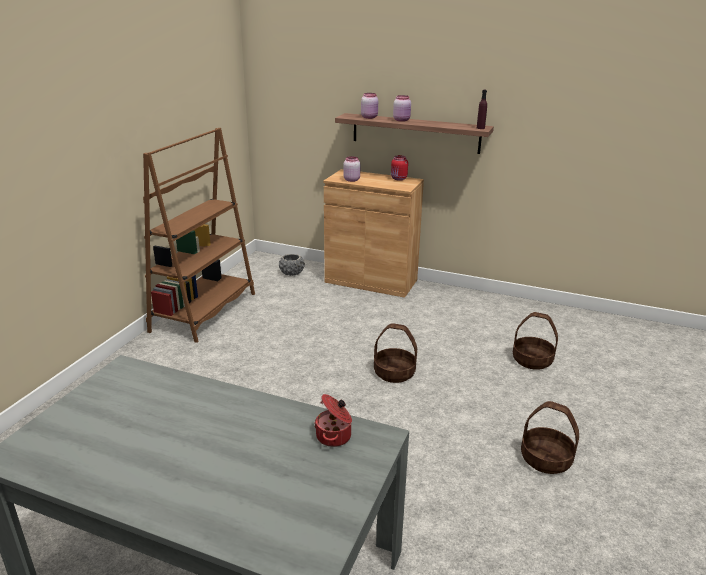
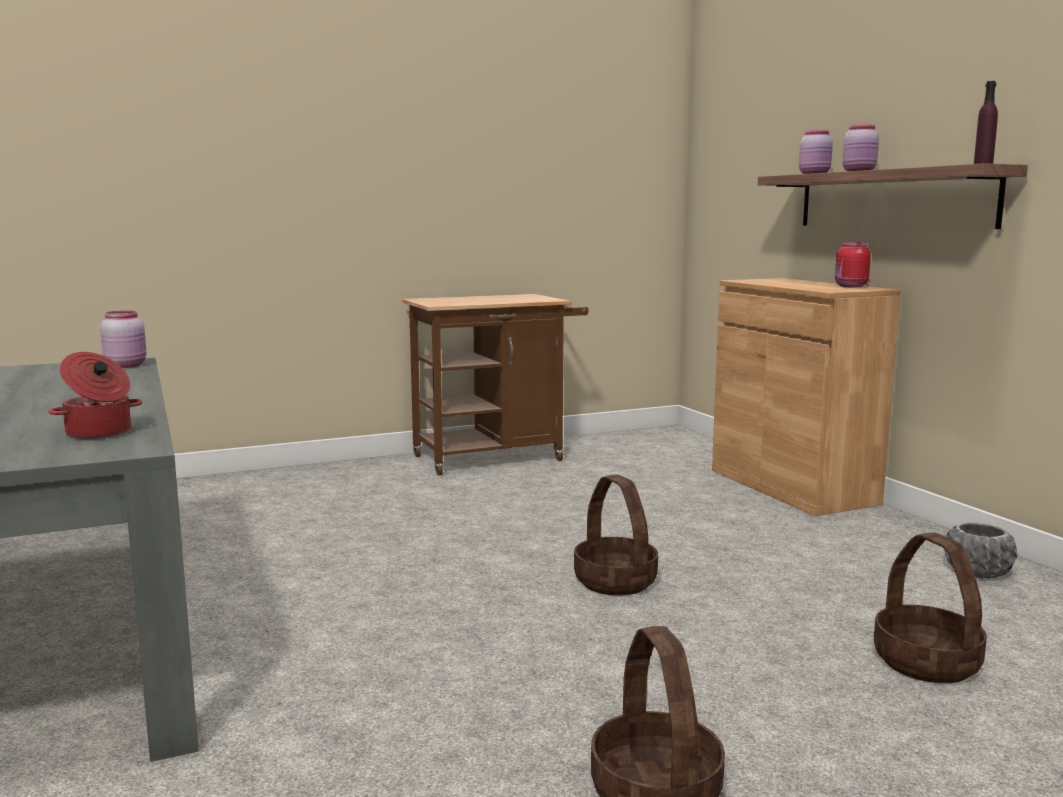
camera: 45 degrees right, 15 degrees down
brown bookcase [143,128,255,343] -> brown cart [402,294,589,476]
grey planter [279,254,305,276] -> grey planter moved to [944,522,1018,579]
pink jar [343,156,360,182] -> pink jar moved to [100,311,147,368]

